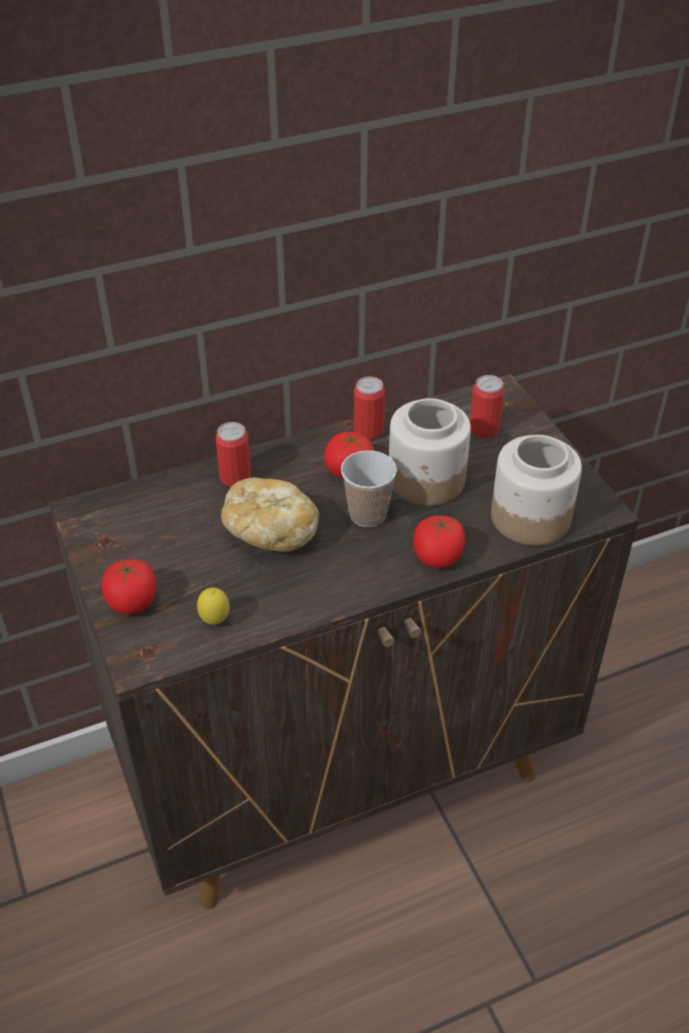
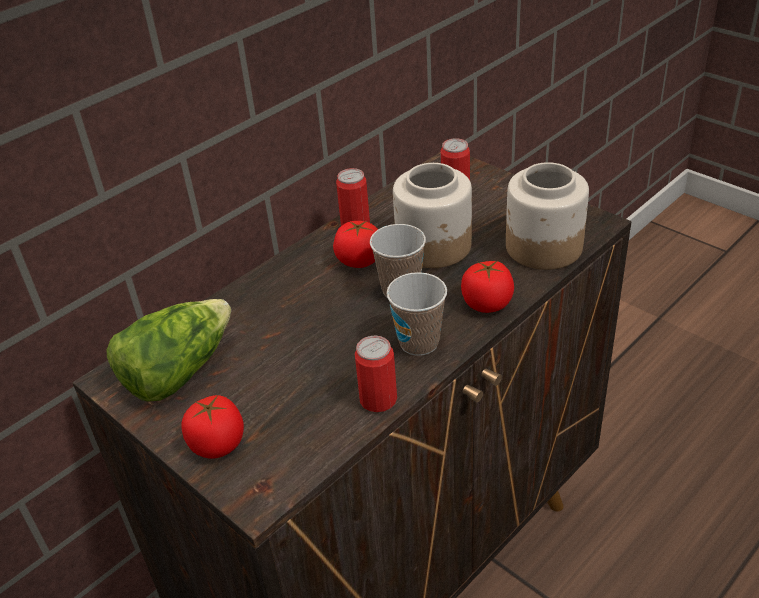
camera: 20 degrees left, 5 degrees down
lemon [197,587,230,625] -> none
can [216,422,251,487] -> can moved to [355,336,397,412]
bread [221,477,319,552] -> none
none -> lettuce [107,299,231,402]
none -> cup [386,272,447,356]

